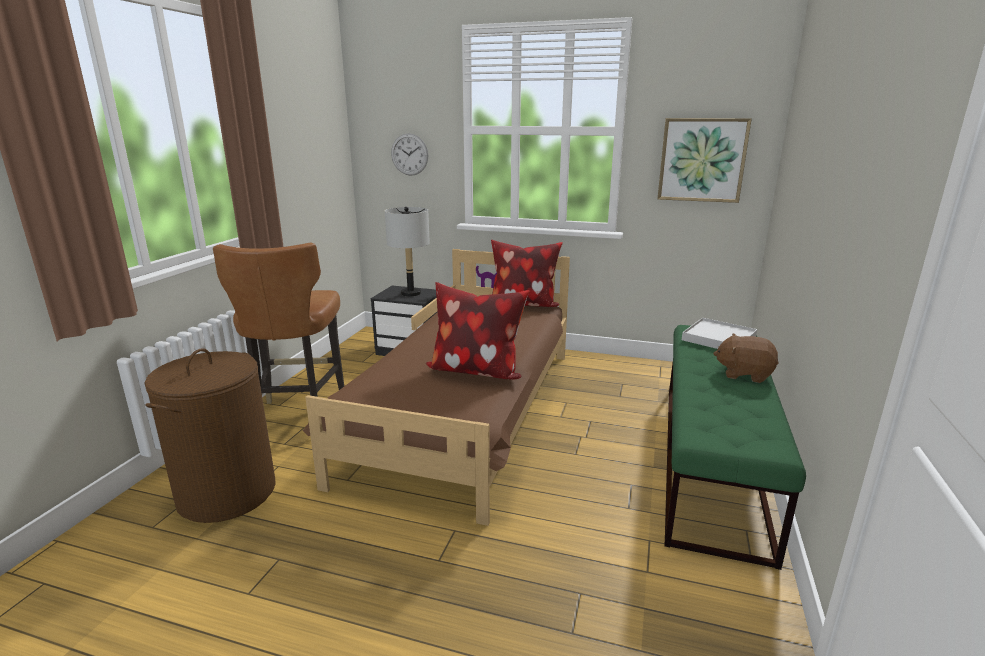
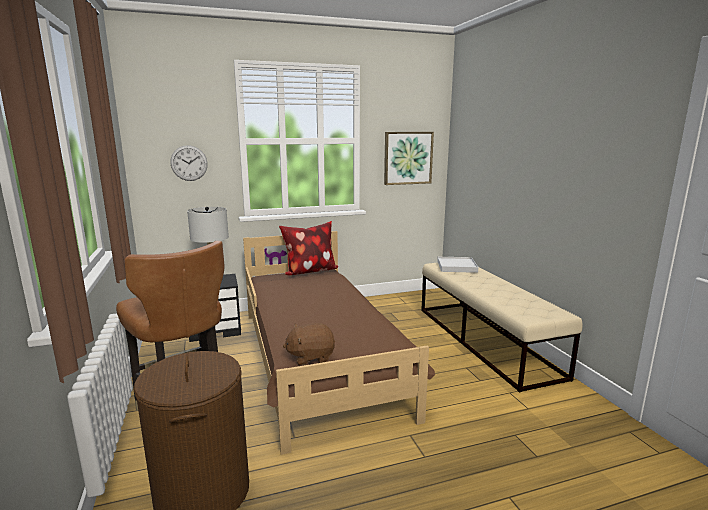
camera: 35 degrees left, 5 degrees down
pillow [425,282,530,379] -> none
green bench [665,325,806,570] -> beige bench [421,263,582,392]
brown plush toy [713,334,779,383] -> brown plush toy moved to [283,323,335,365]

